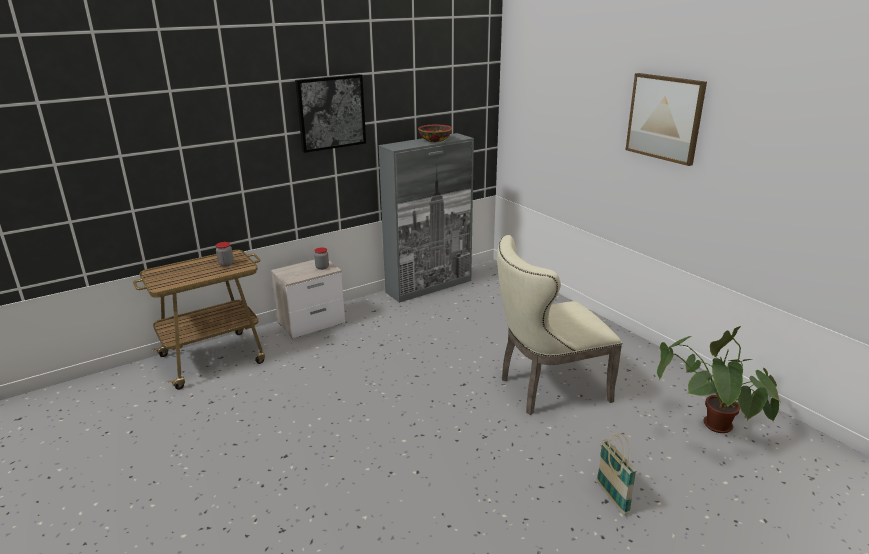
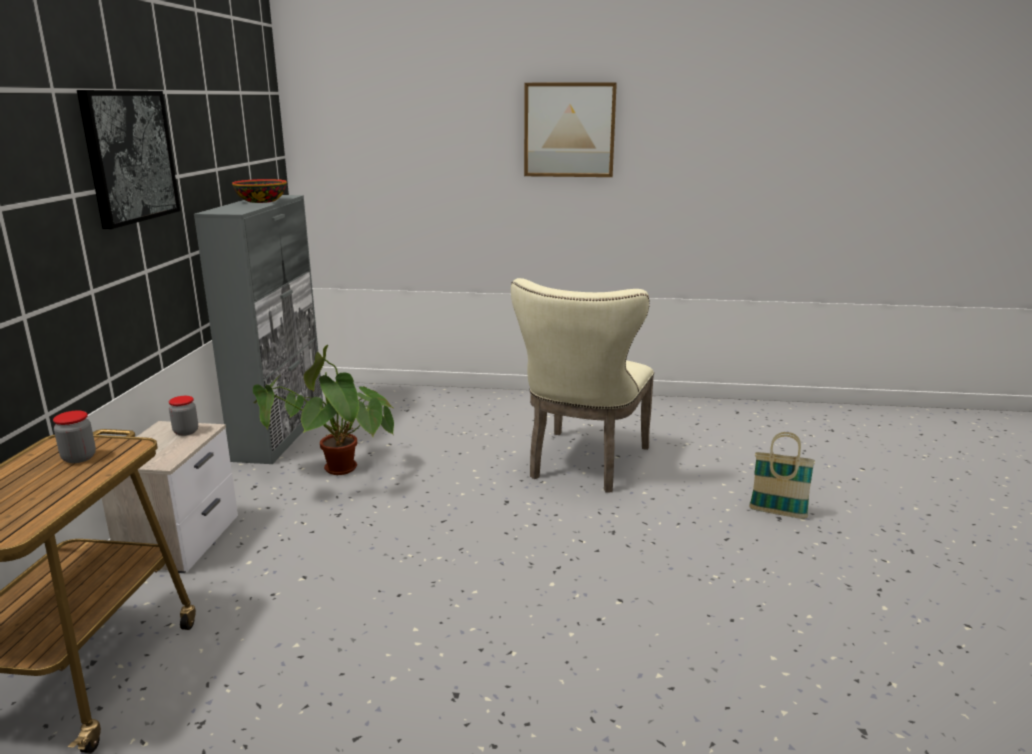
camera: 50 degrees left, 5 degrees down
potted plant [657,326,780,433] -> potted plant moved to [253,345,395,475]

